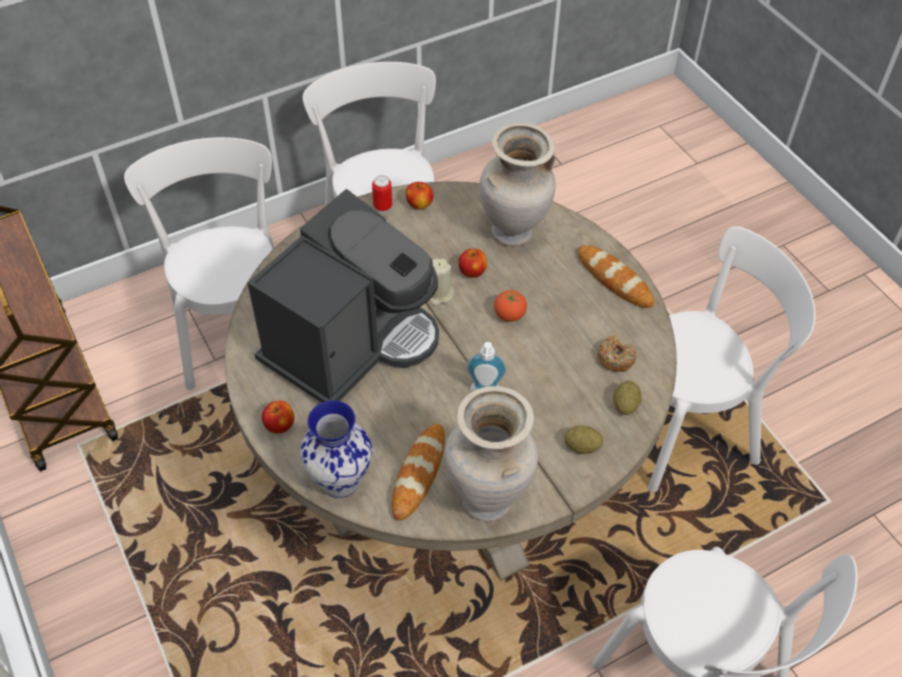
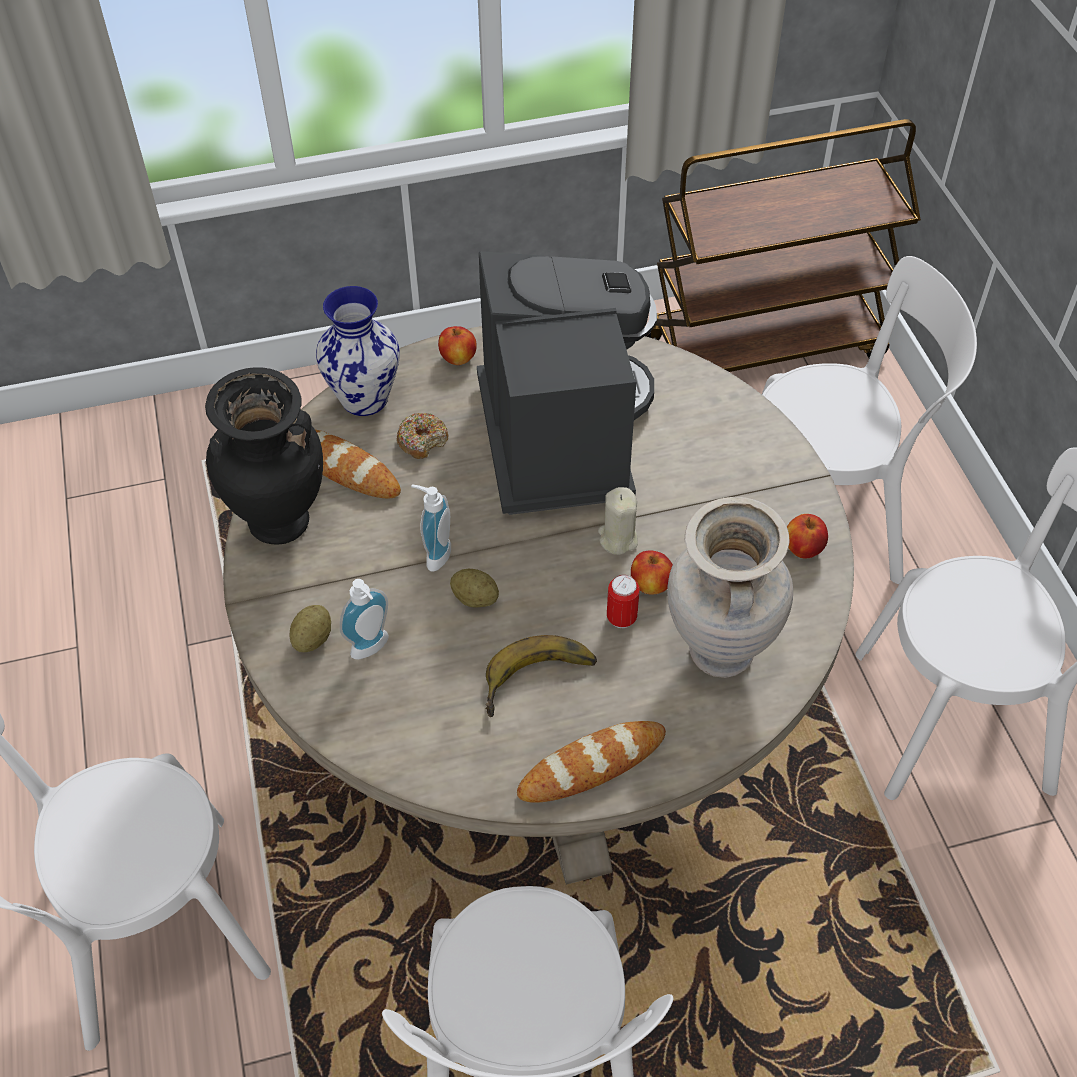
camera: 105 degrees right, 0 degrees up
coffee machine [247,189,439,403] -> coffee machine turned 150 degrees counterclockwise [477,251,657,515]
can [372,176,392,212] -> can moved to [607,575,640,628]
beige vase [444,386,538,521] -> black vase [205,367,323,545]
tomato [494,290,527,322] -> none
donut [597,335,636,372] -> donut moved to [397,413,448,459]
potato [613,381,642,415] -> potato moved to [450,569,499,608]
none -> soap dispenser [340,579,389,659]
none -> banana [485,635,597,717]

